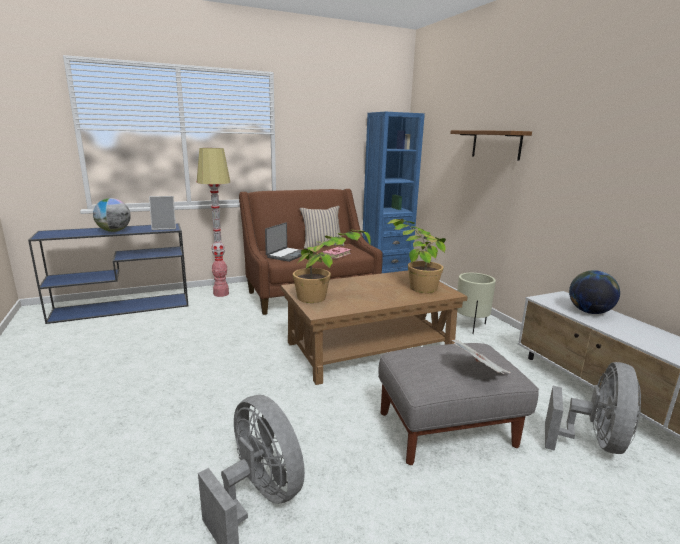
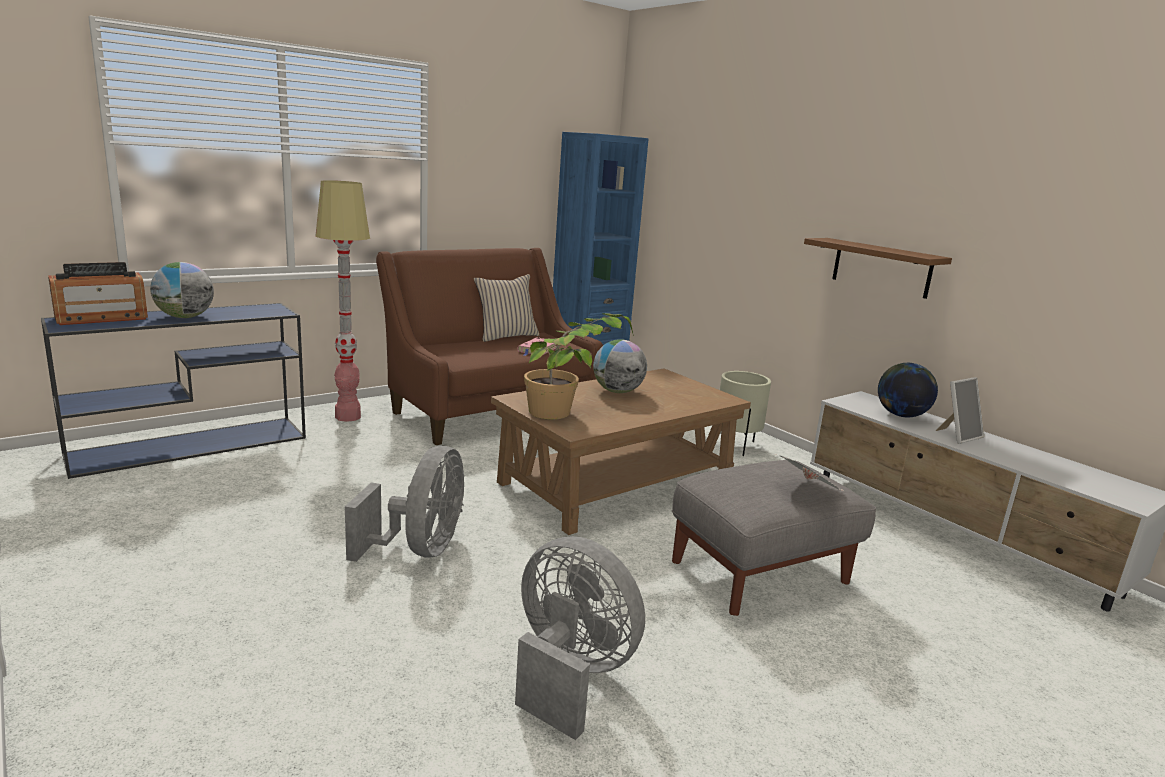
camera: 15 degrees left, 0 degrees up
picture frame [149,196,176,230] -> picture frame moved to [935,377,984,444]
laptop [265,222,302,262] -> none
potted plant [387,219,446,293] -> none
brown shelf [450,130,532,161] -> brown shelf moved to [804,238,952,299]
grey fan [545,362,641,454] -> grey fan moved to [345,446,464,562]
none -> radio [48,262,148,325]
none -> globe [593,339,647,393]

